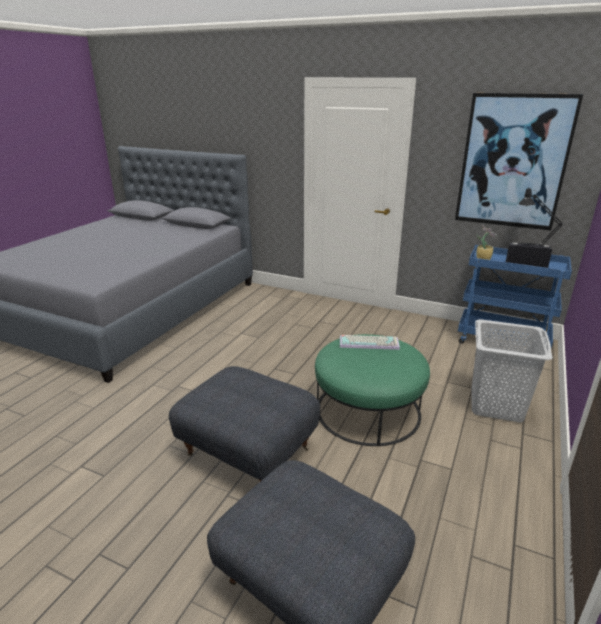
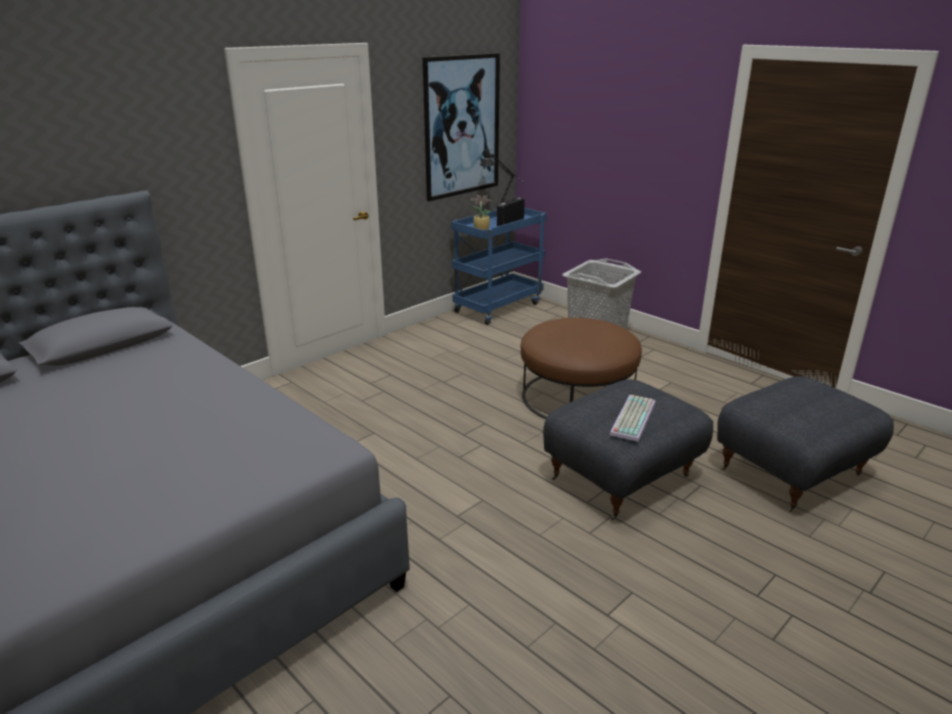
camera: 70 degrees left, 0 degrees up
green ottoman [315,334,430,446] -> brown ottoman [521,318,642,419]
keyboard [340,335,400,350] -> keyboard moved to [609,395,656,442]

